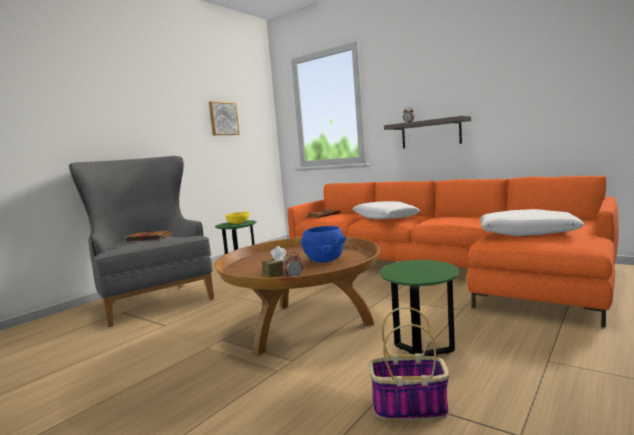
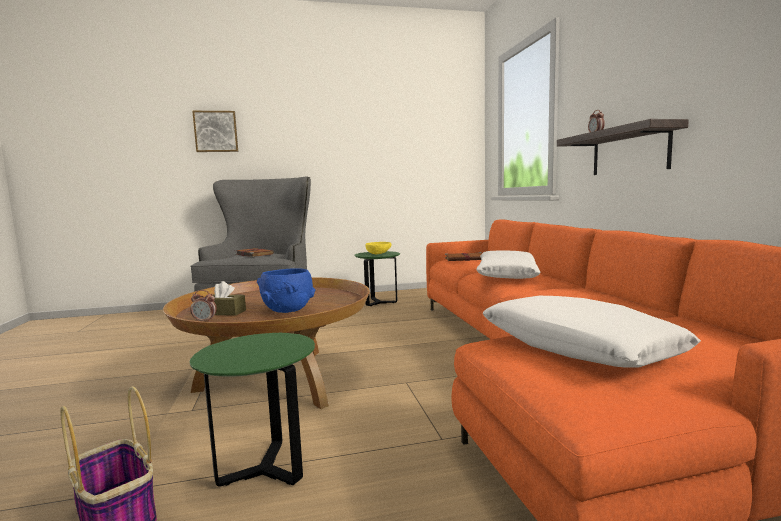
camera: 40 degrees right, 0 degrees up
picture [209,101,240,135] -> picture moved to [192,111,238,152]

